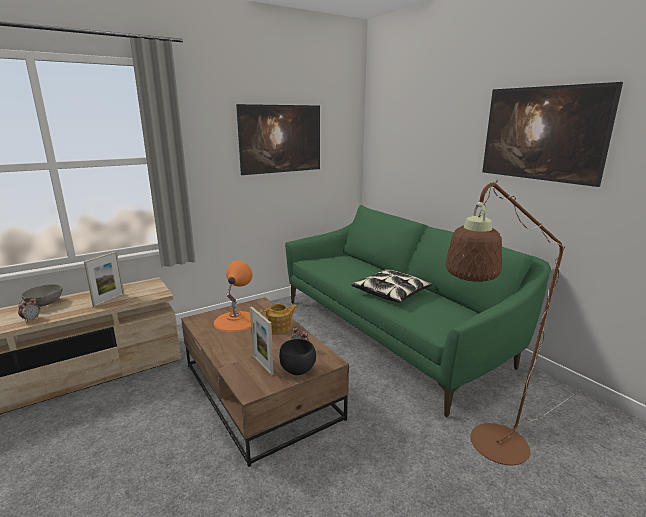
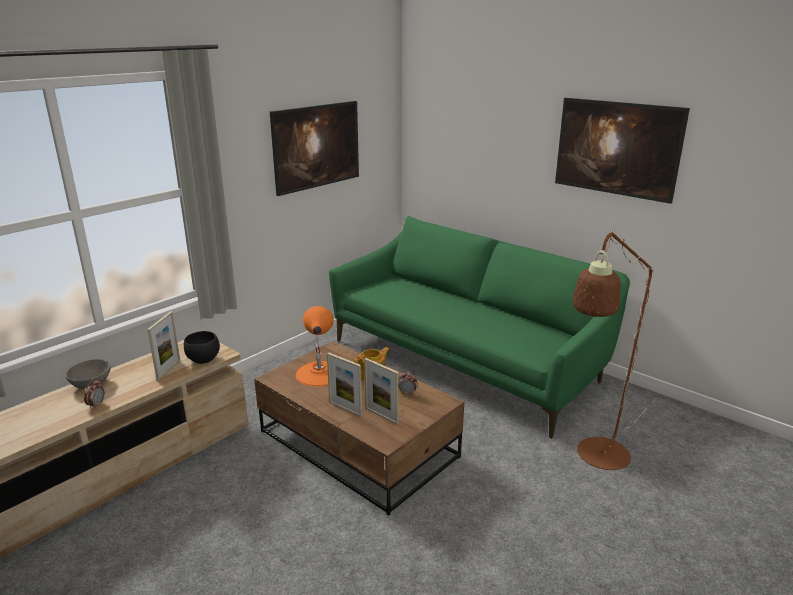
camera: 15 degrees left, 5 degrees up
black bowl [279,339,316,375] -> black bowl moved to [184,331,220,364]
pillow [351,269,432,303] -> none
none -> picture frame [327,352,362,417]

